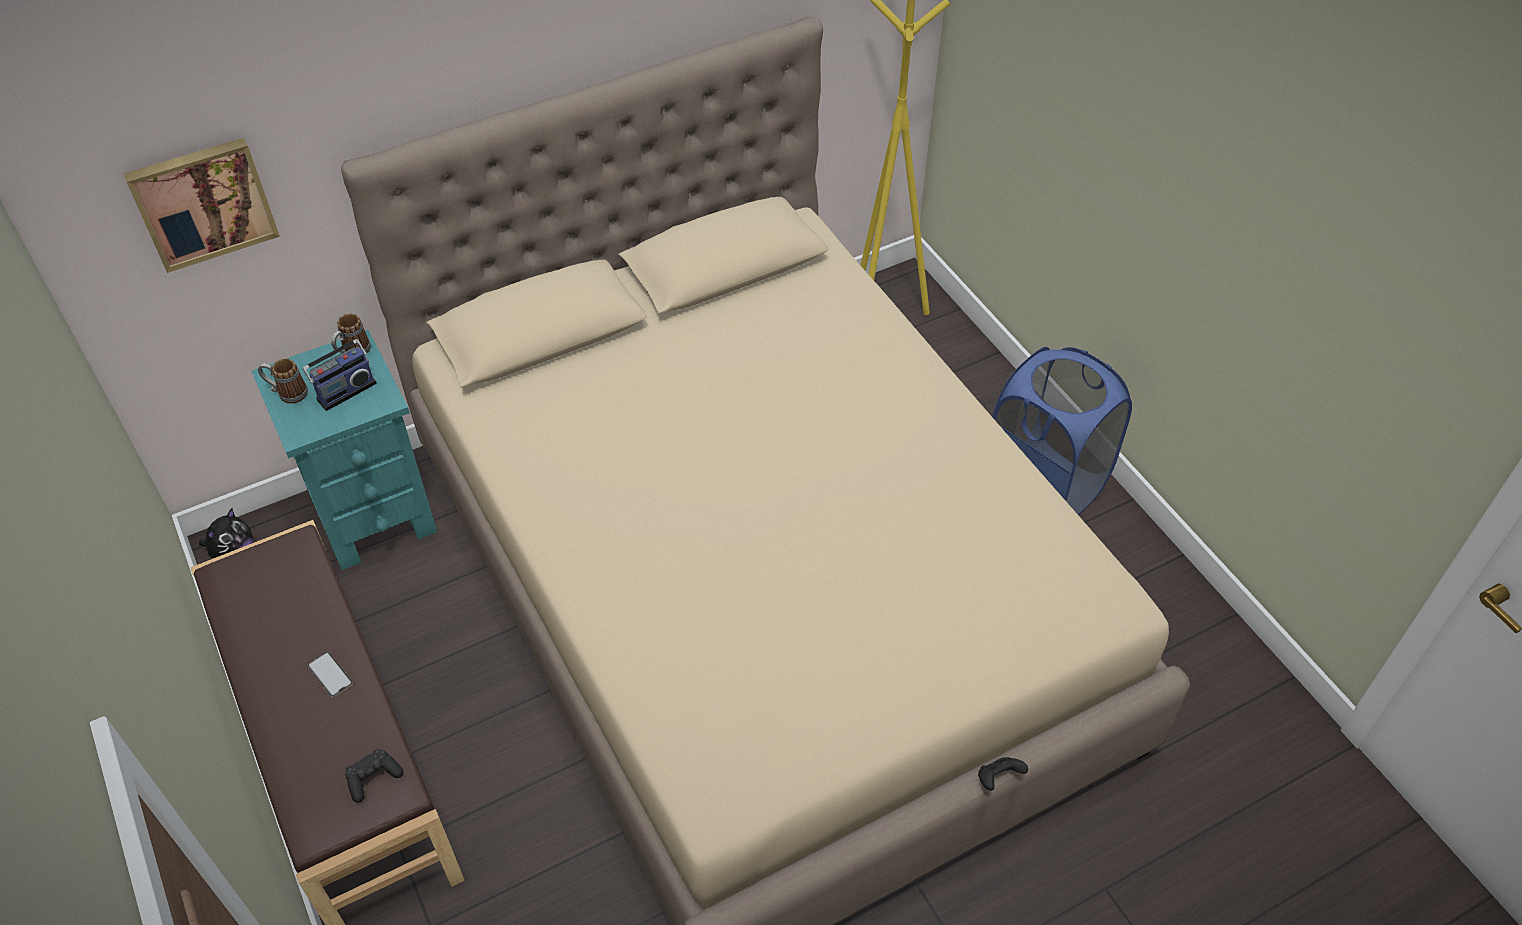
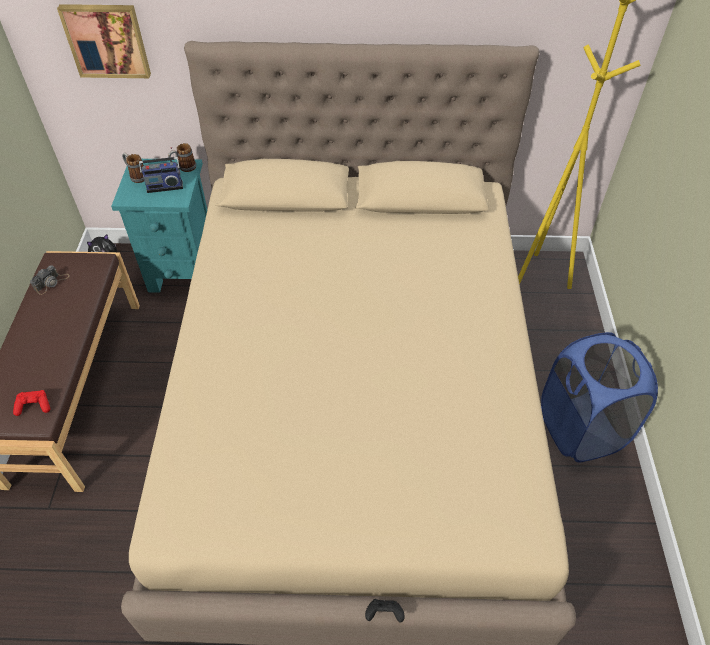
camera: 30 degrees right, 0 degrees up
phone [307,652,353,697] -> none
black game controller [345,749,404,803] -> red game controller [13,390,50,416]
none -> camera [30,266,70,295]

